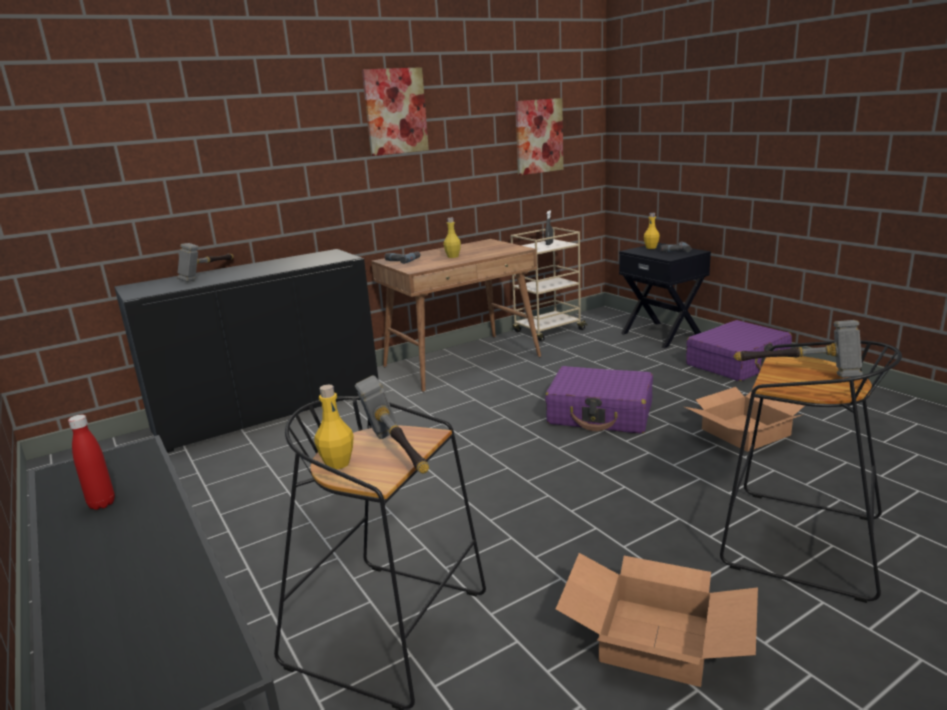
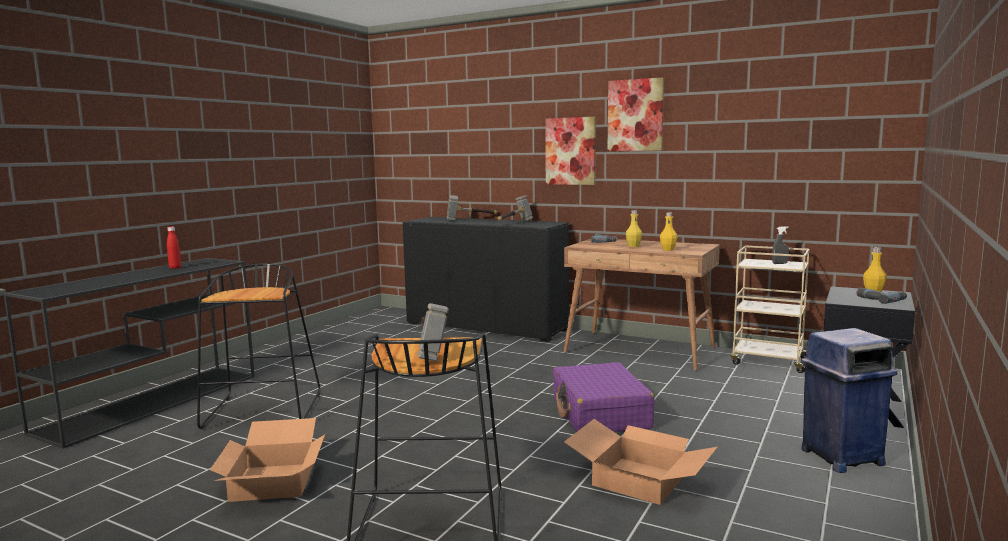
camera: 60 degrees right, 10 degrees down
yellow bottle [315,385,354,470] -> yellow bottle moved to [660,212,677,251]
hammer [355,376,429,474] -> hammer moved to [497,195,533,222]
picture [515,98,563,175] -> picture moved to [545,117,596,185]
purple suitcase [686,320,792,381] -> blue trash can [801,328,898,473]

